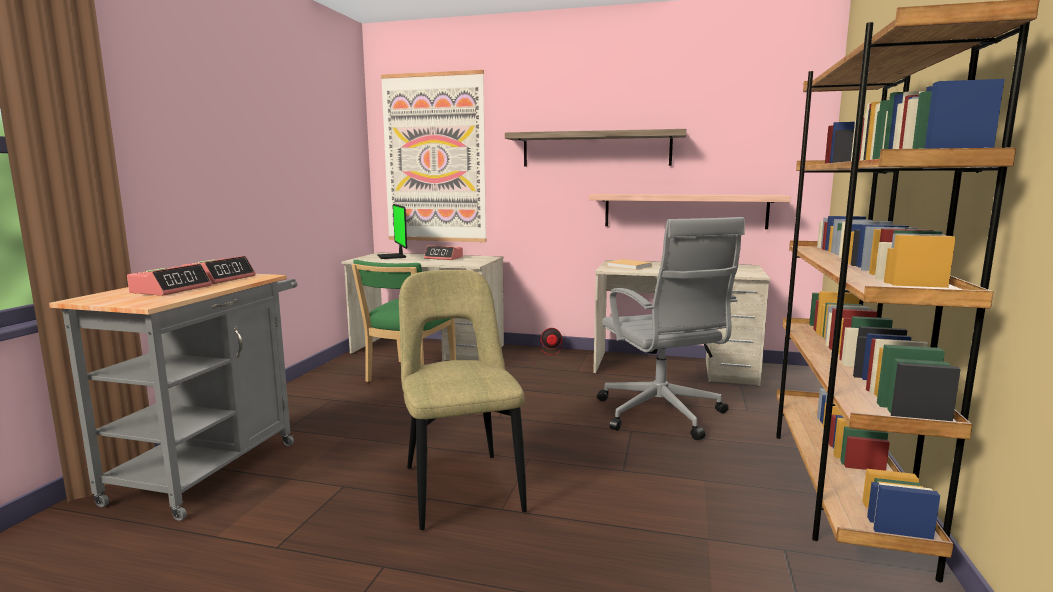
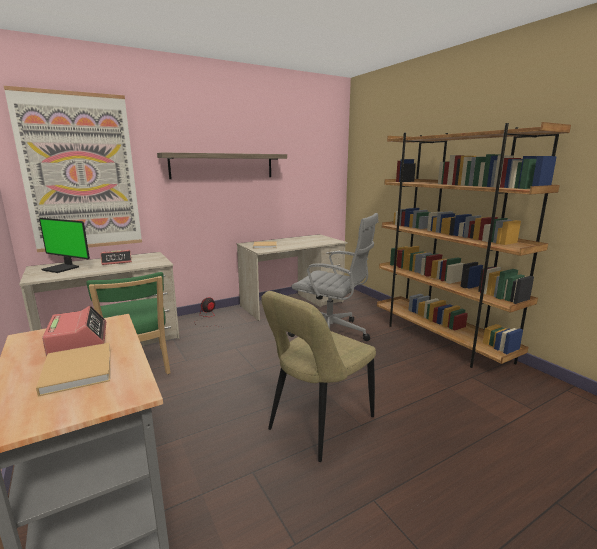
camera: 45 degrees left, 5 degrees up
alarm clock [127,264,212,296] -> beige book [36,343,111,397]
beige chair [399,270,527,530] -> beige chair turned 75 degrees counterclockwise [261,291,376,462]
shelf [589,194,791,229] -> none

